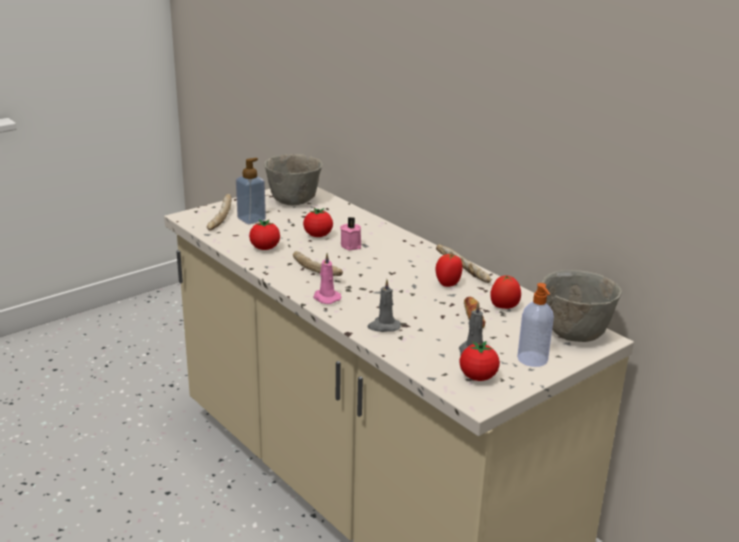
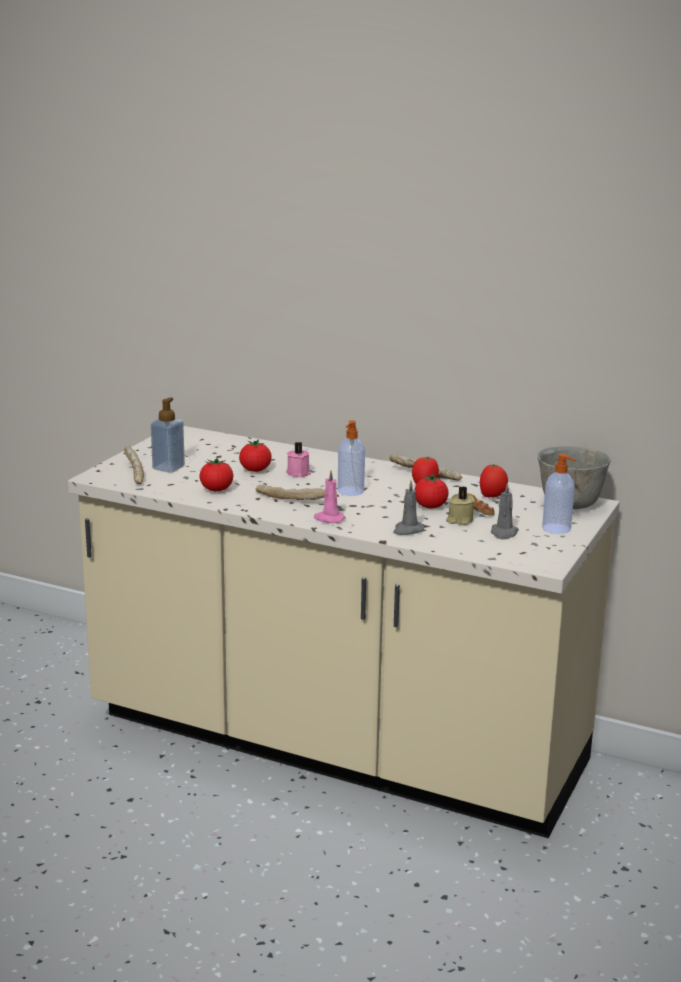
camera: 25 degrees left, 5 degrees down
grey bowl [264,154,322,205] -> none
tomato [459,341,500,381] -> tomato moved to [414,474,449,509]
none -> soap dispenser [338,420,365,496]
none -> beige candle [446,486,475,525]

